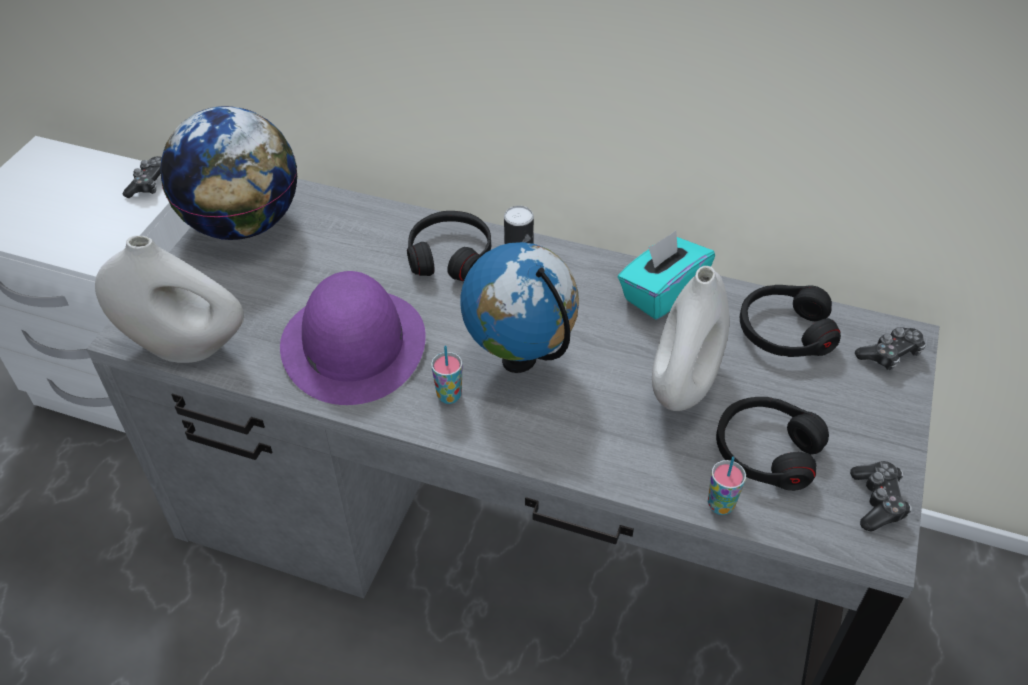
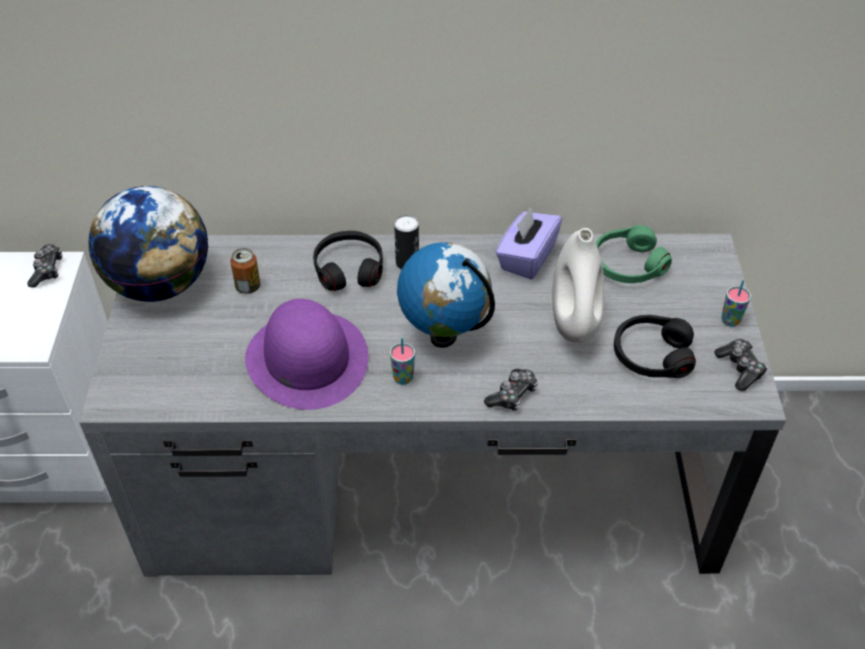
camera: 20 degrees left, 0 degrees up
white vase [95,236,244,363] -> none
turquoise tissue box [618,231,715,320] -> purple tissue box [496,207,562,279]
cup [708,456,746,515] -> cup moved to [721,280,751,327]
black headphones [740,285,841,357] -> green headphones [596,225,672,283]
game controller [855,327,926,370] -> game controller moved to [484,369,538,411]
none -> can [230,248,260,294]

